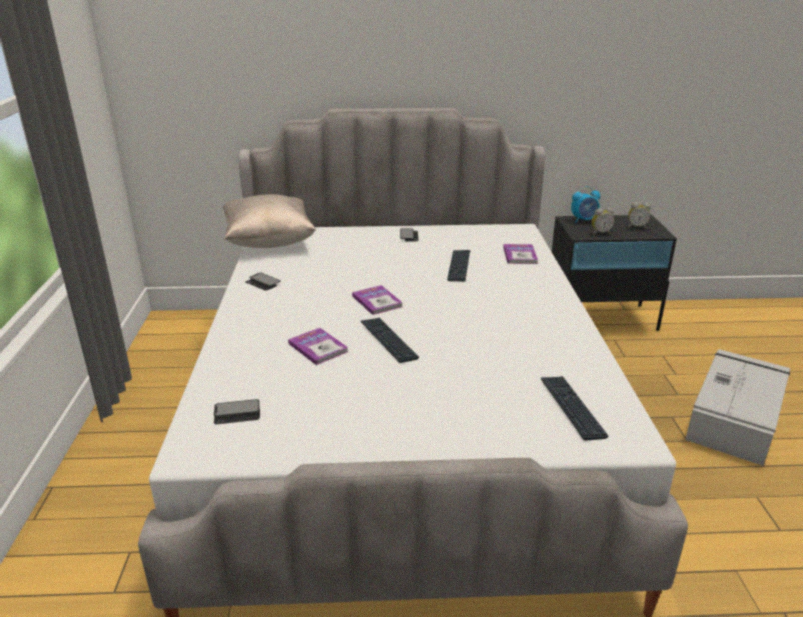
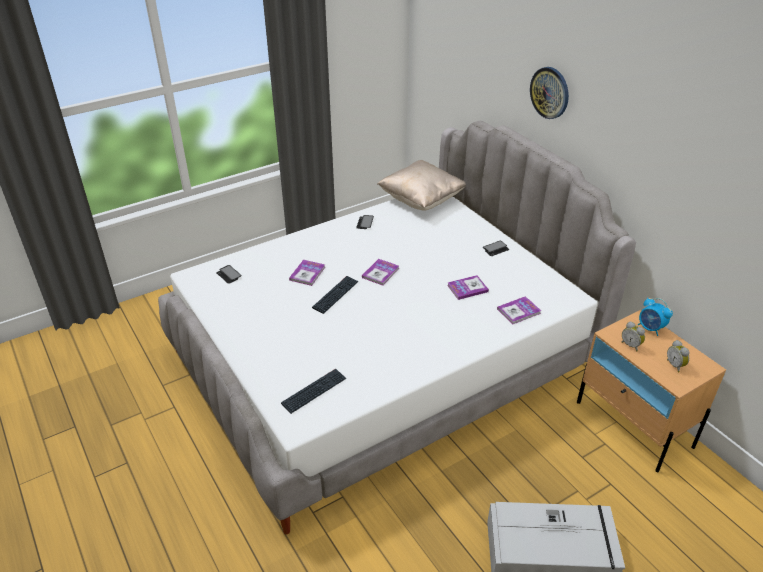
camera: 60 degrees right, 10 degrees up
keyboard [447,250,470,281] -> book [447,275,489,300]
black nightstand [552,215,677,331] -> beige nightstand [577,310,726,472]
none -> wall clock [530,67,569,119]

